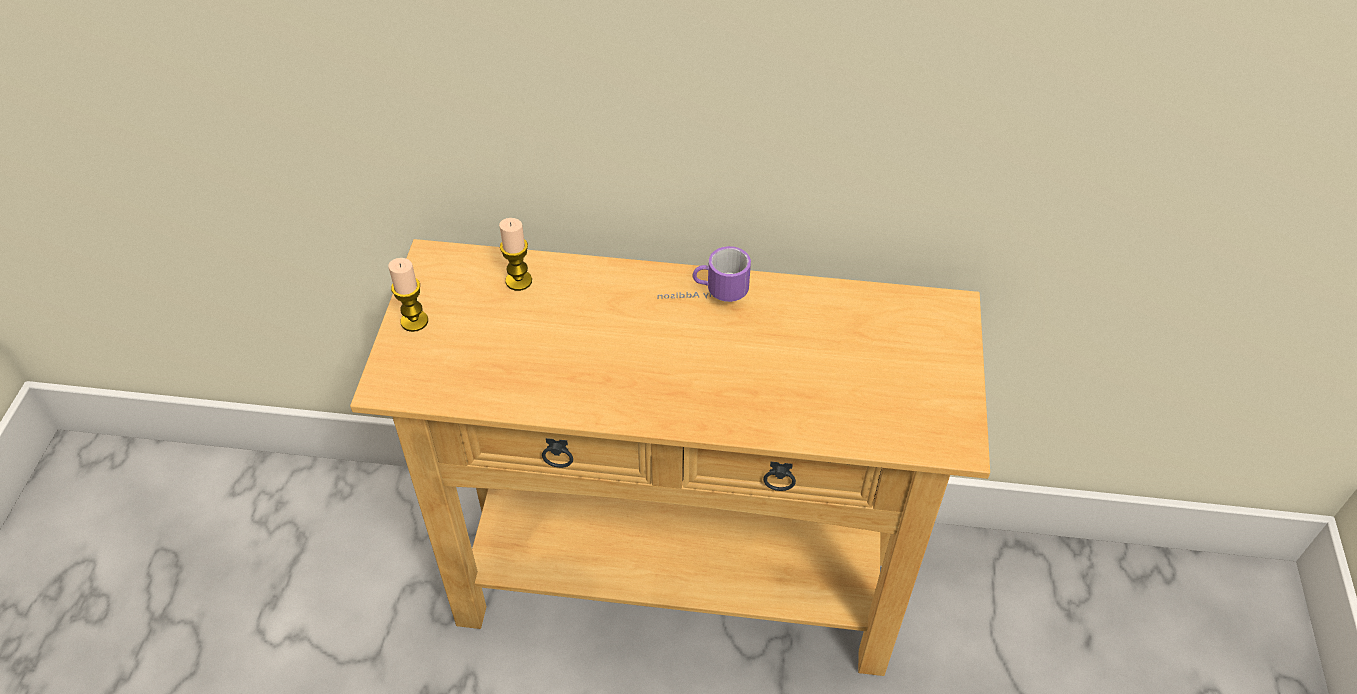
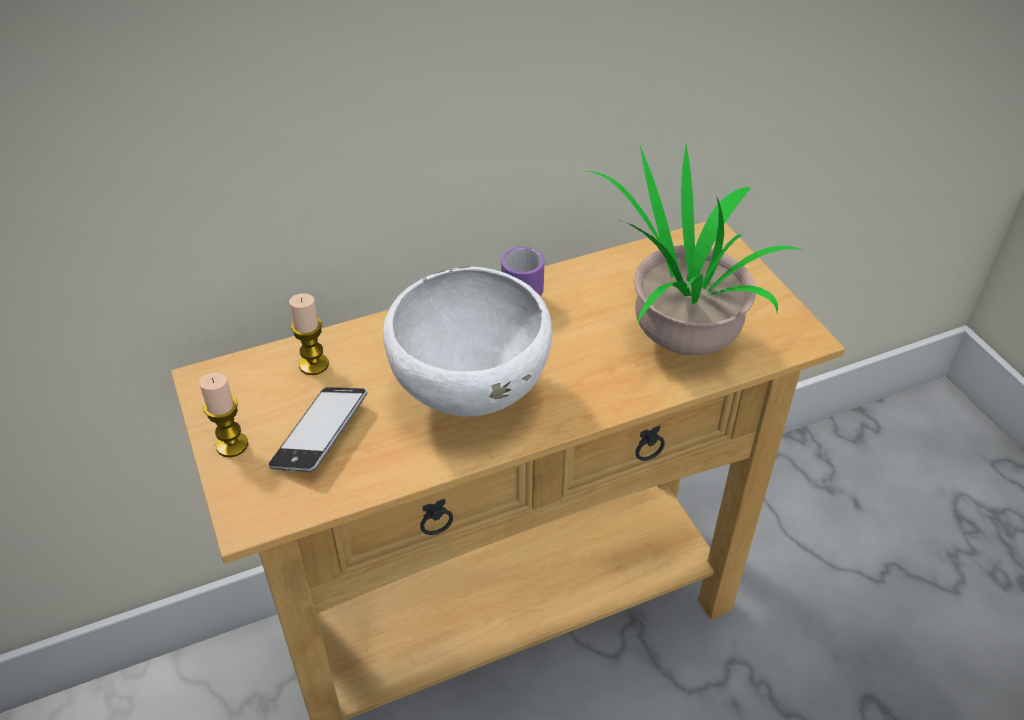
camera: 30 degrees left, 5 degrees down
none -> phone [269,387,367,472]
none -> white bowl [383,267,553,417]
none -> potted plant [587,144,801,355]

